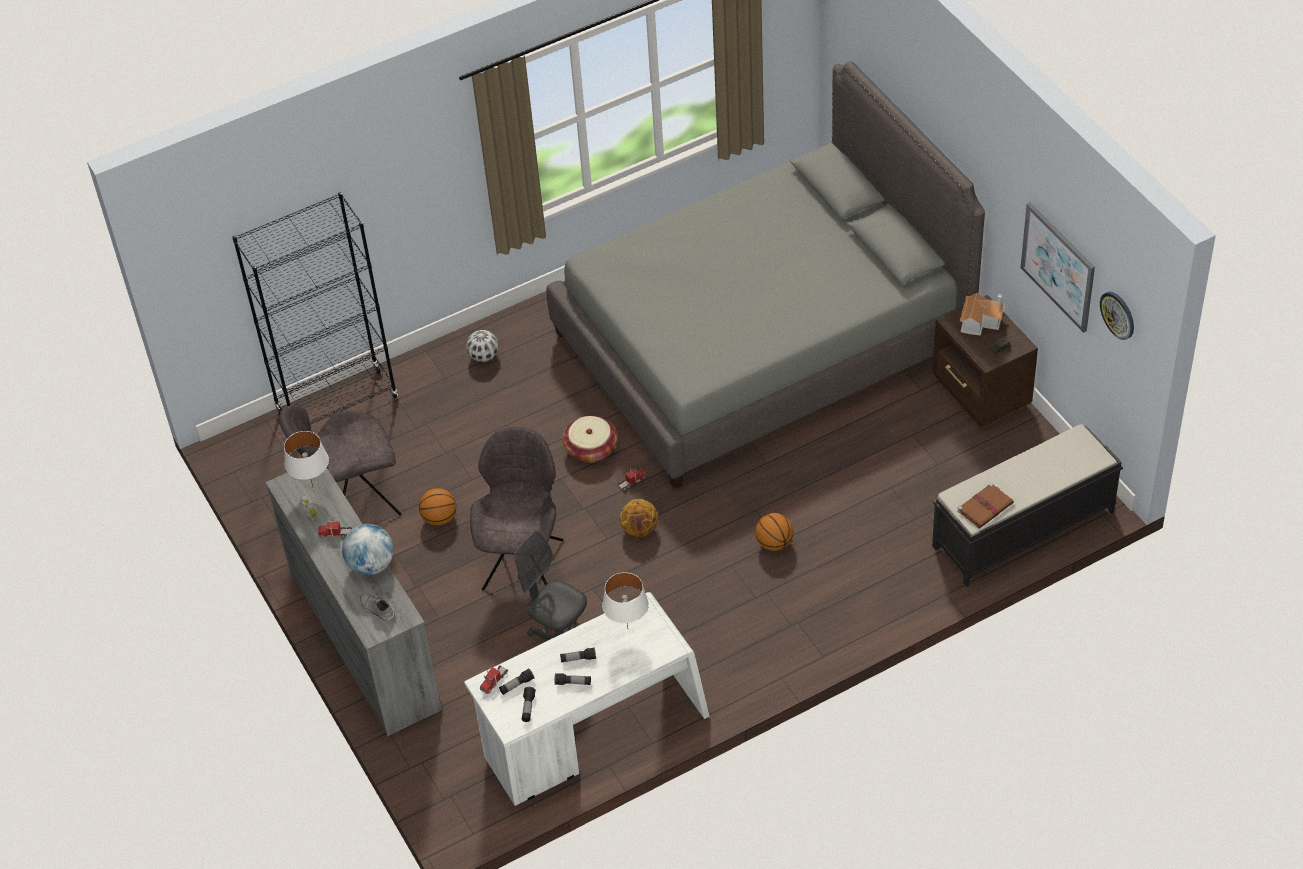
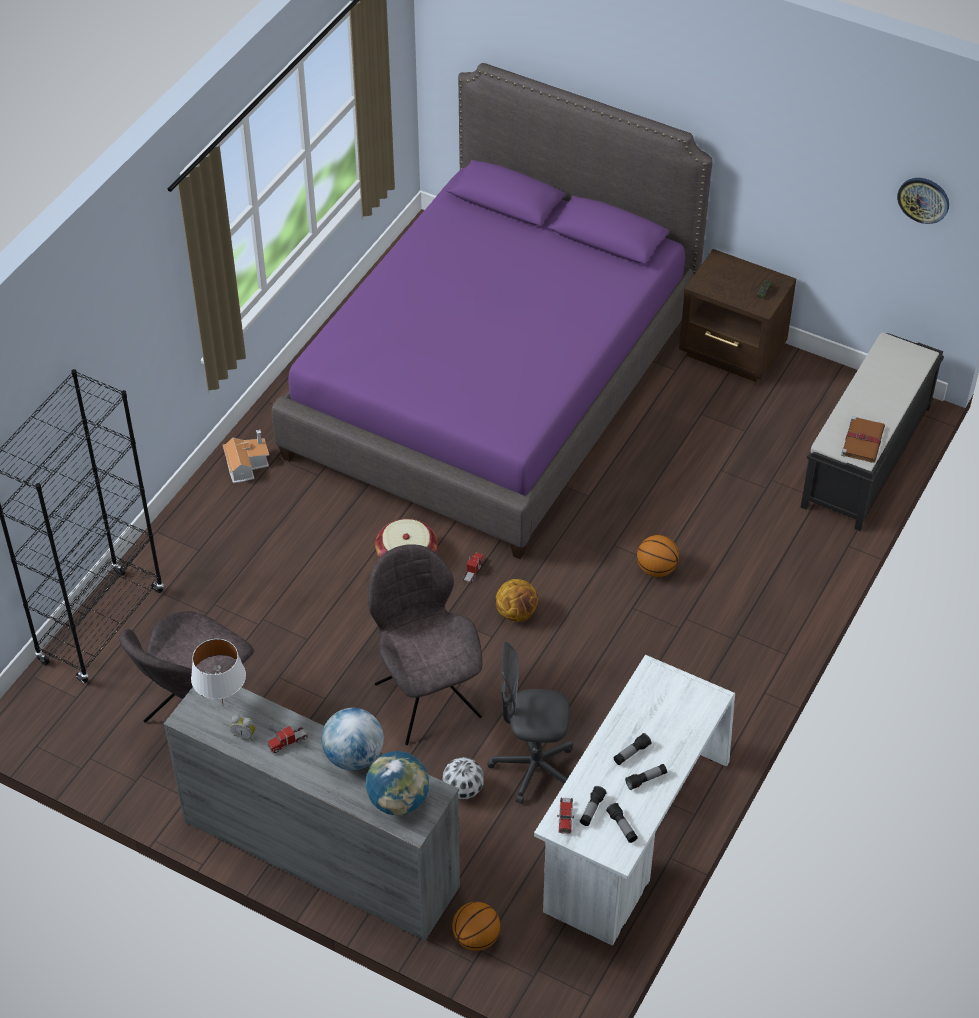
camera: 35 degrees left, 0 degrees up
grey shoe [360,594,395,621] -> globe [366,751,429,816]
basketball [419,488,456,526] -> basketball moved to [452,902,500,951]
football [466,330,499,362] -> football moved to [443,757,484,800]
grey bed [546,61,985,489] -> purple bed [272,63,713,559]
white table lamp [602,572,649,628] -> none
toy house [960,293,1005,336] -> toy house moved to [223,430,269,483]
picture [1021,202,1095,333] -> none

